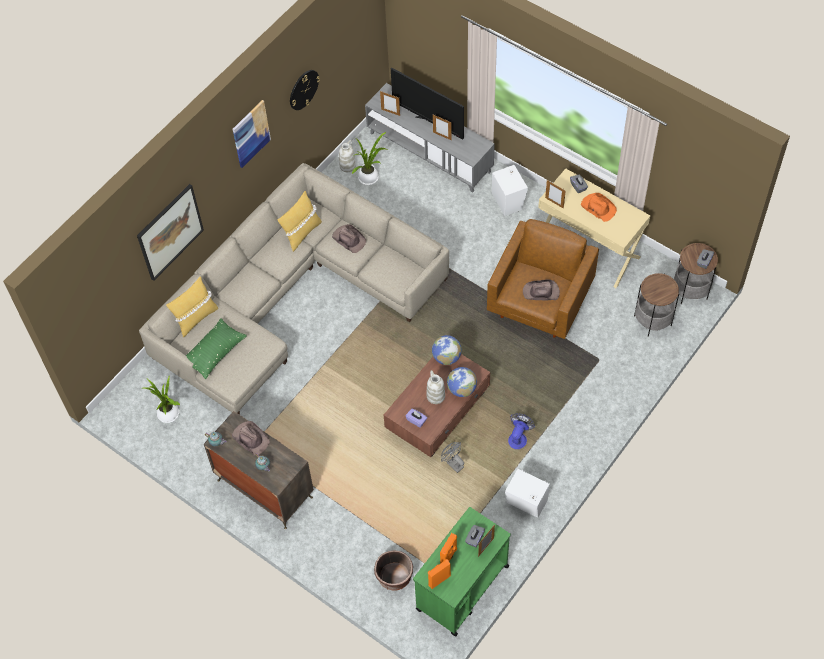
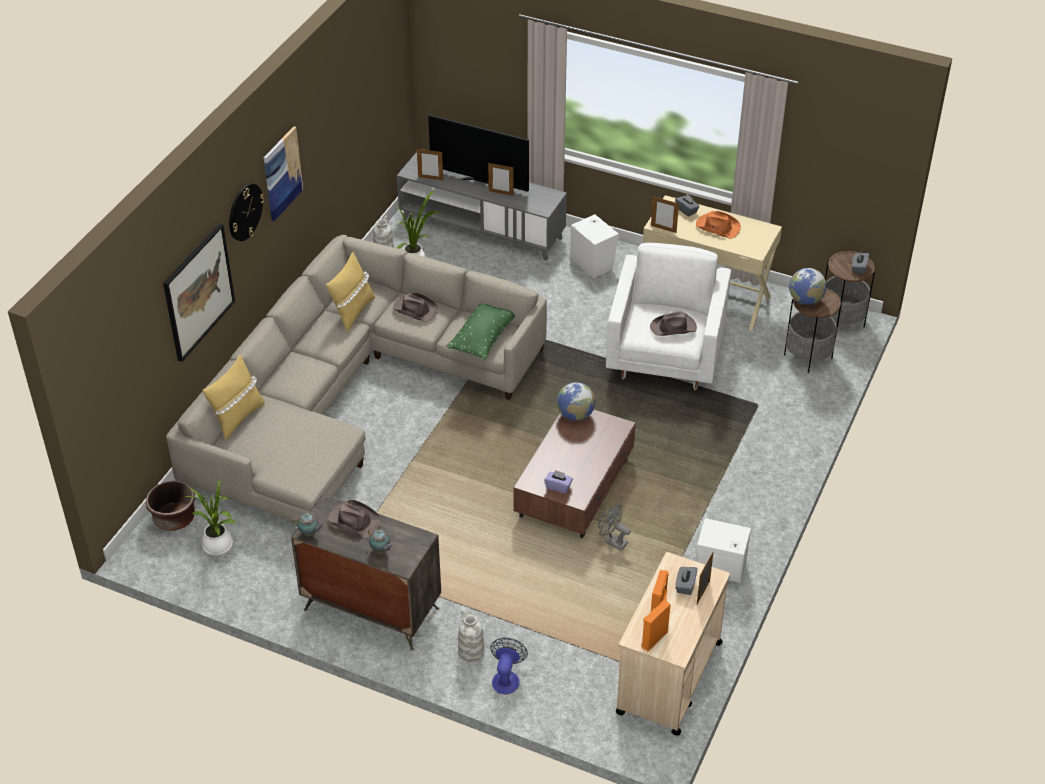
camera: 15 degrees left, 15 degrees down
green pillow [186,318,247,379] -> green pillow moved to [446,304,515,360]
wall clock [290,70,320,110] -> wall clock moved to [229,183,264,241]
brown planter [374,551,413,591] -> brown planter moved to [146,481,195,531]
green cart [413,507,511,636] -> beige cart [615,552,730,736]
white vase [427,370,445,404] -> white vase moved to [458,610,484,662]
globe [447,367,477,397] -> globe moved to [789,268,826,305]
brown armchair [487,219,599,339] -> white armchair [606,243,731,390]
fan [508,413,535,449] -> fan moved to [490,637,528,694]

